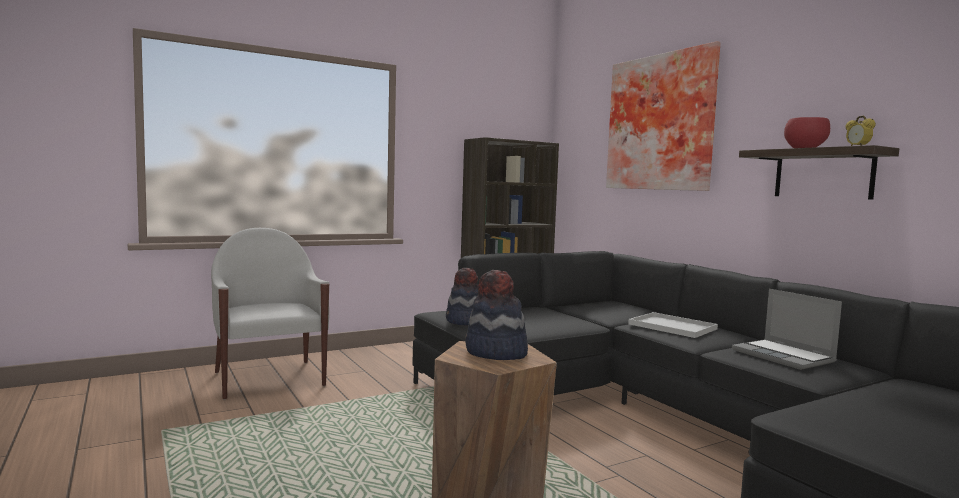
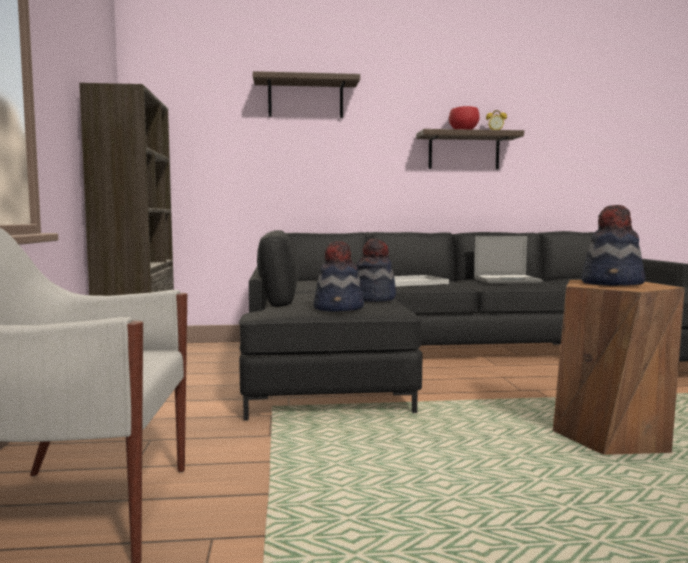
camera: 65 degrees left, 0 degrees up
picture [606,41,720,191] -> shelf [253,71,360,118]
none -> hat [357,239,396,302]

